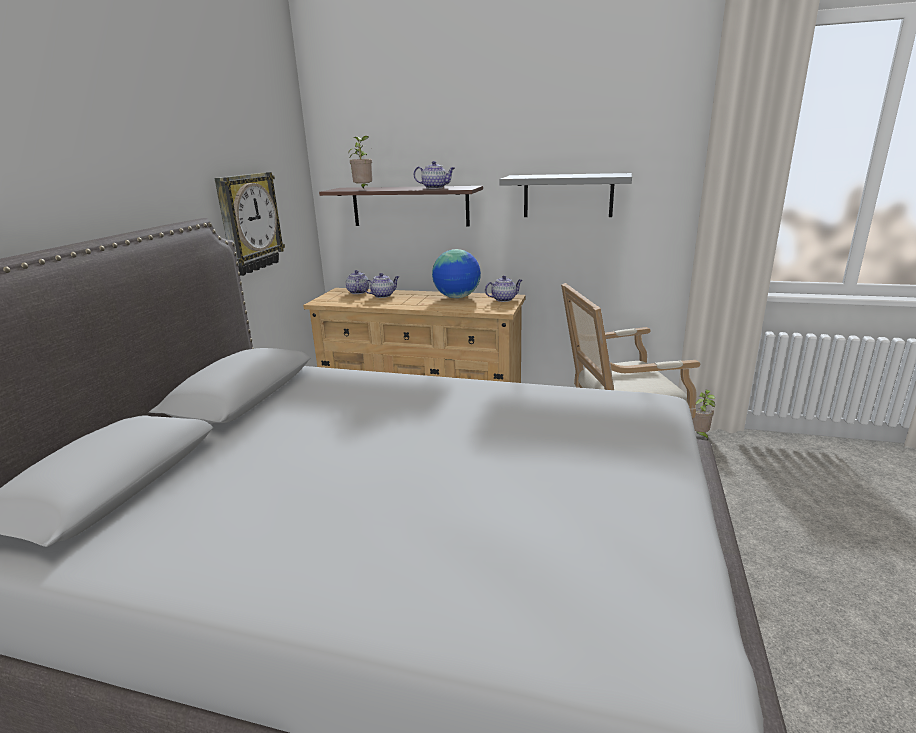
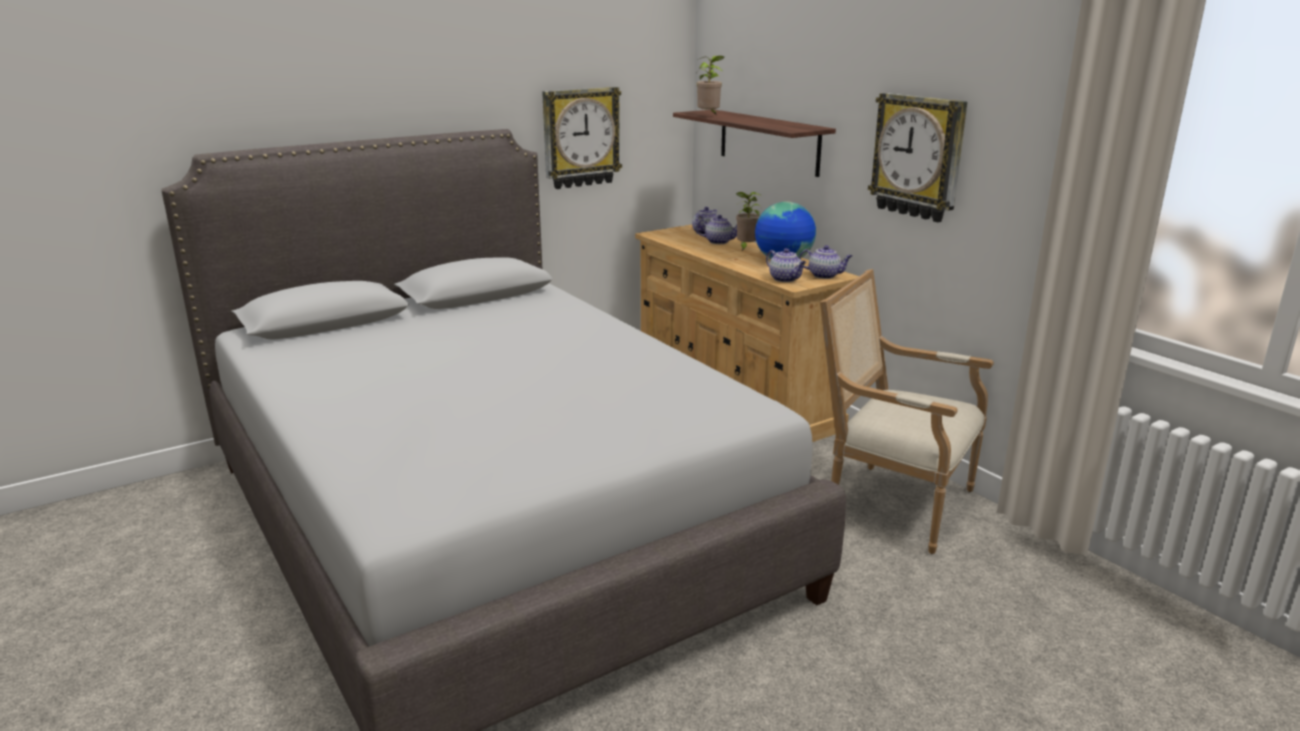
camera: 40 degrees right, 0 degrees up
teapot [414,161,455,189] -> teapot moved to [766,248,807,282]
grey shelf [500,173,632,217] -> wall clock [868,93,967,222]
potted plant [692,389,715,440] -> potted plant moved to [736,192,762,251]

